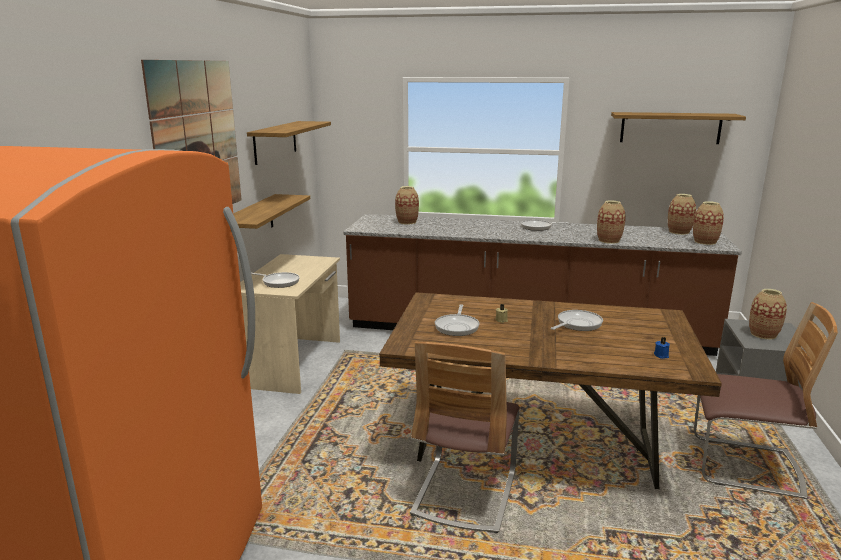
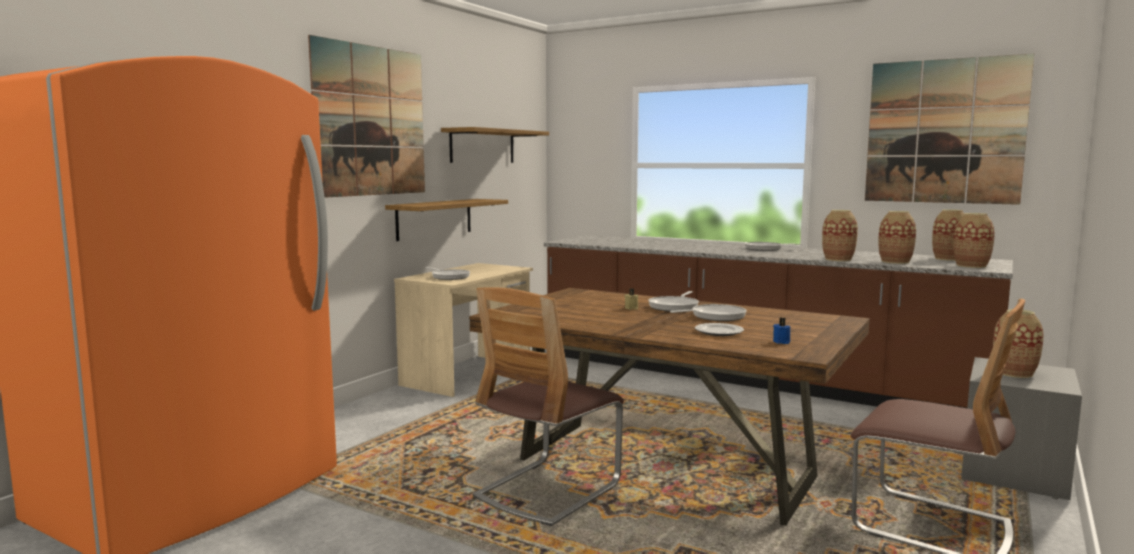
camera: 20 degrees right, 10 degrees down
vase [395,186,419,225] -> vase moved to [879,211,916,264]
frying pan [435,304,479,336] -> frying pan moved to [648,291,699,312]
shelf [611,112,746,144] -> picture [865,54,1034,205]
none -> plate [695,323,744,336]

